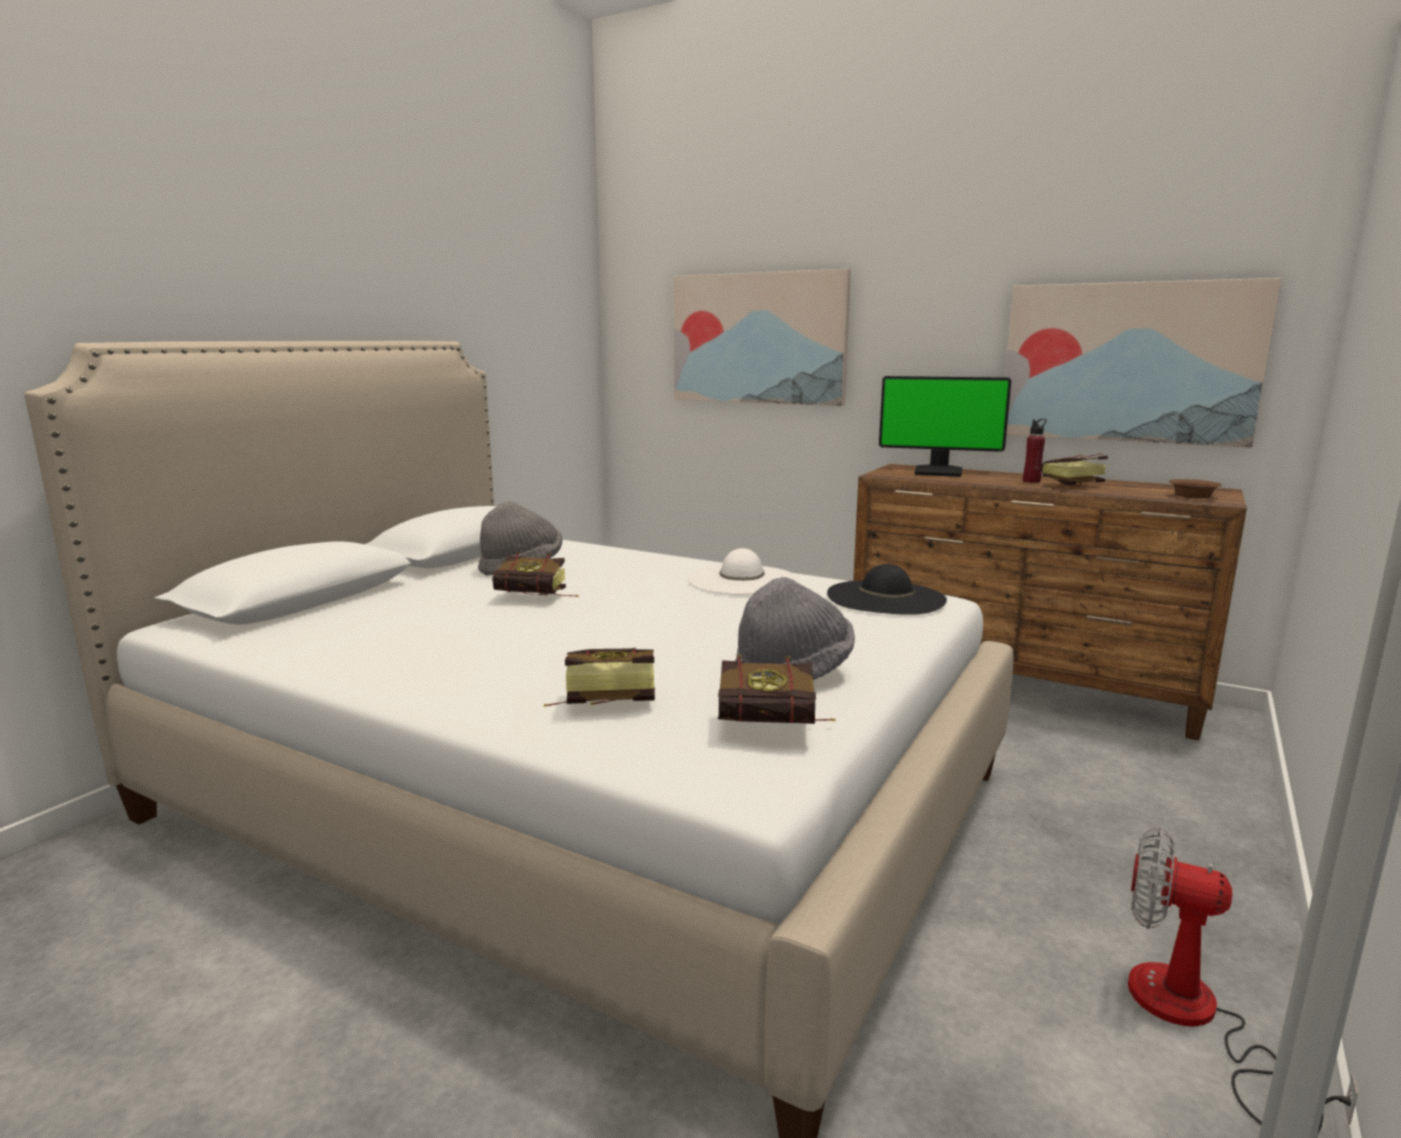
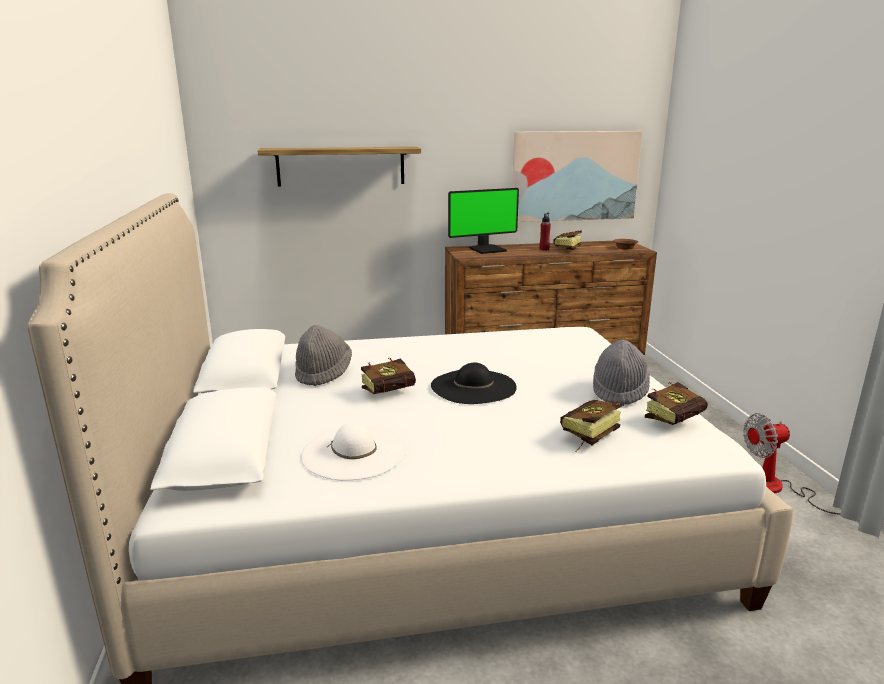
camera: 40 degrees left, 5 degrees up
picture [673,269,851,406] -> shelf [258,147,421,186]
white hat [688,548,797,594] -> white hat moved to [301,423,407,480]
black hat [827,564,947,615] -> black hat moved to [431,363,517,404]

